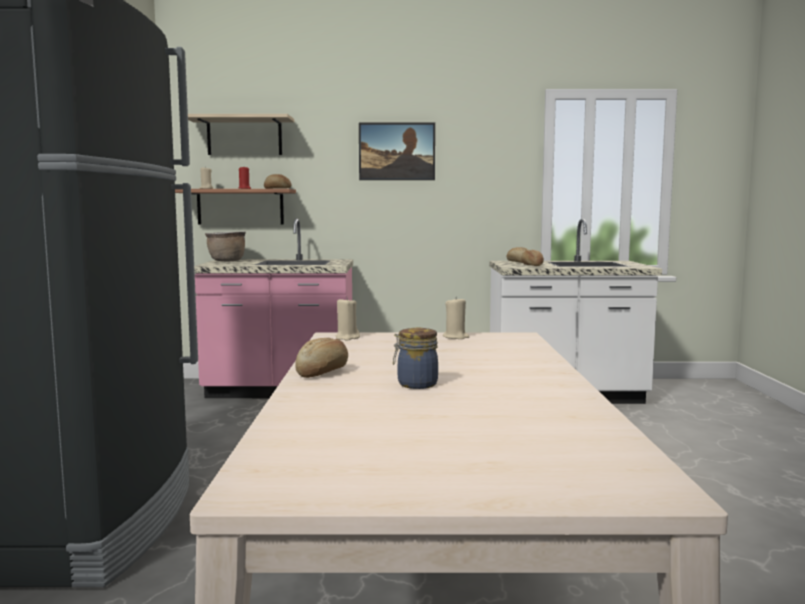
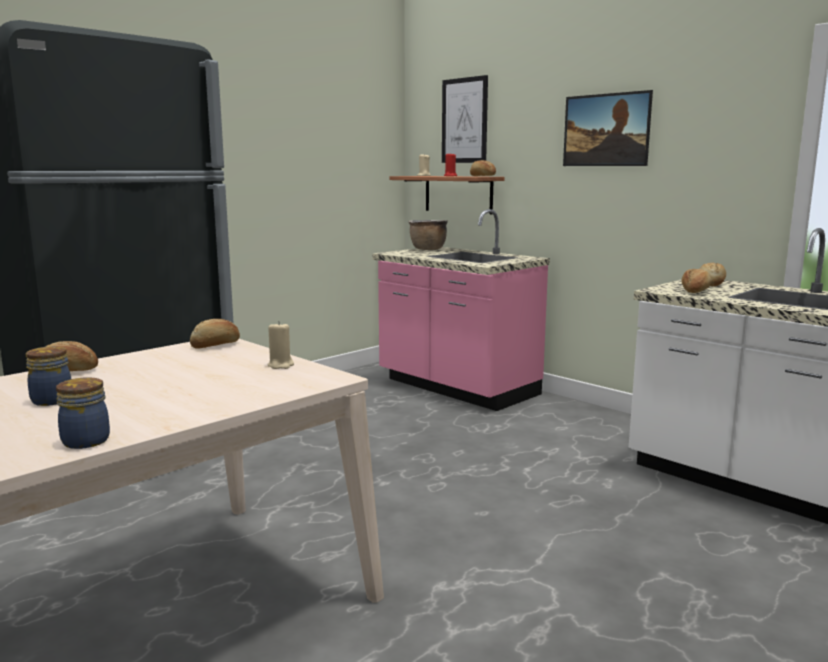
camera: 45 degrees right, 5 degrees up
shelf [188,114,294,155] -> picture [442,75,488,163]
beige candle [336,298,360,341] -> bread [190,319,240,349]
none -> jar [56,377,110,449]

